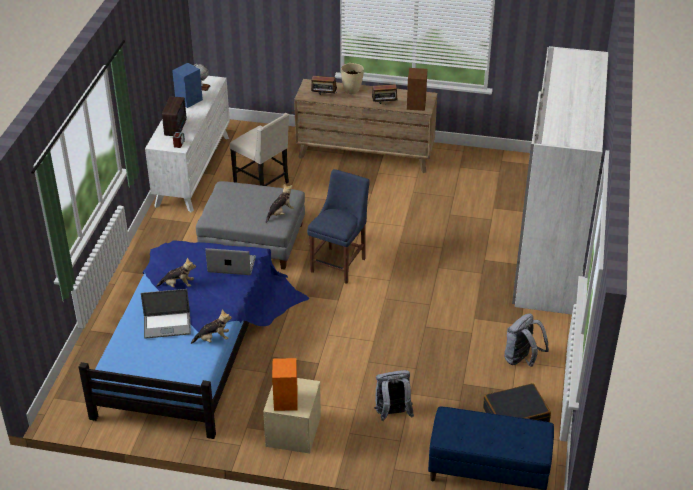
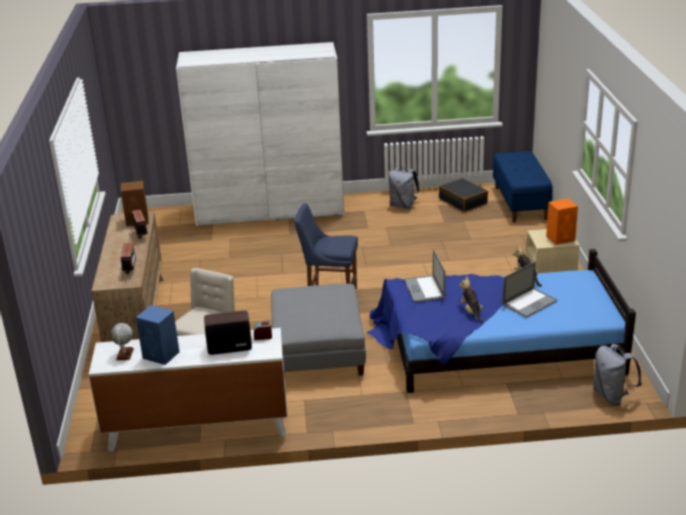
camera: 105 degrees left, 10 degrees down
laptop [141,289,191,339] -> laptop turned 75 degrees clockwise [502,262,557,318]
plush toy [266,183,294,223] -> none
beige vase [341,63,364,94] -> none
grey backpack [374,370,414,421] -> grey backpack moved to [593,344,642,405]

